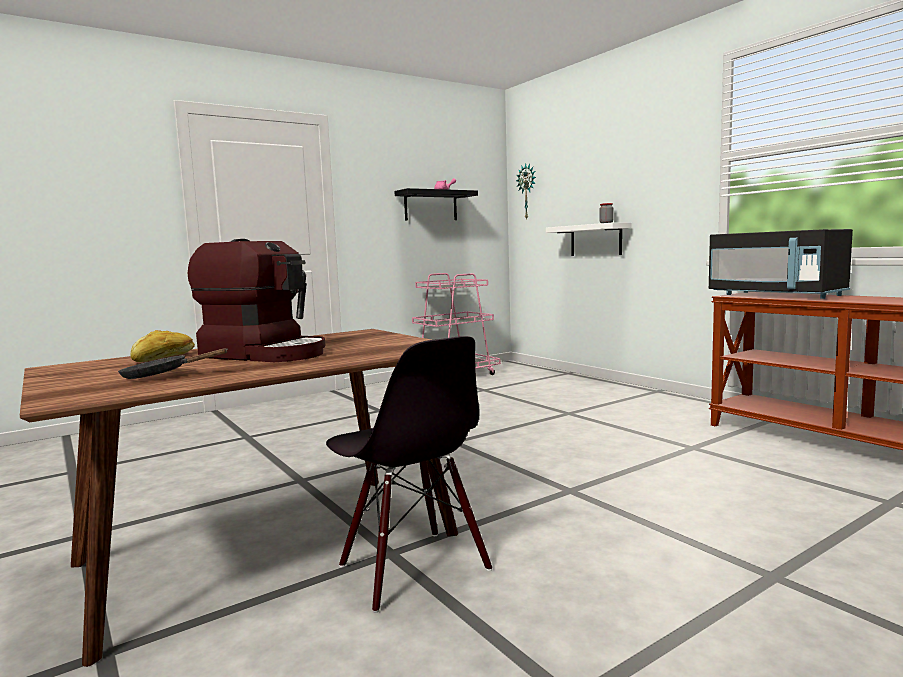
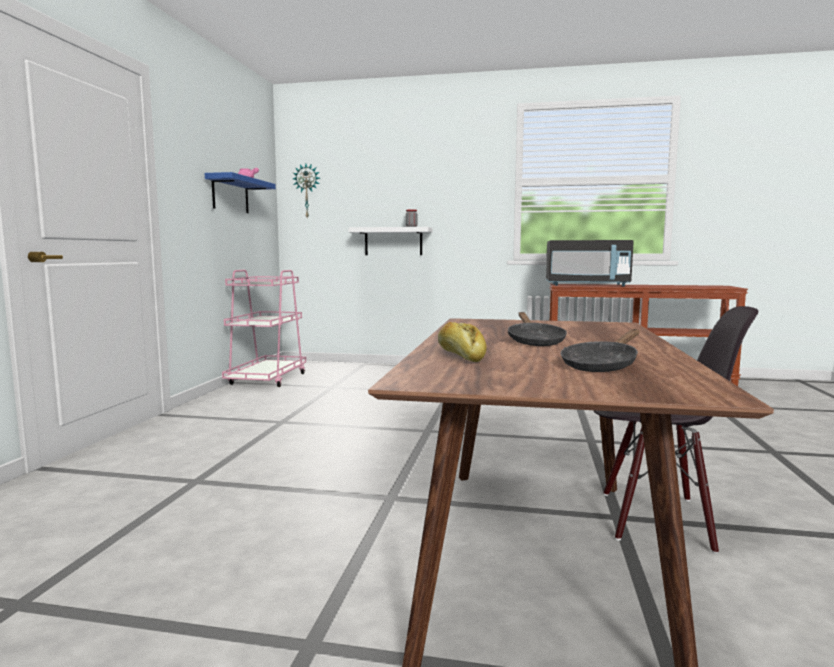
camera: 45 degrees left, 0 degrees up
coffee machine [188,239,325,362] -> black frying pan [508,312,567,346]
black shelf [394,188,478,221] -> blue shelf [205,172,276,213]

